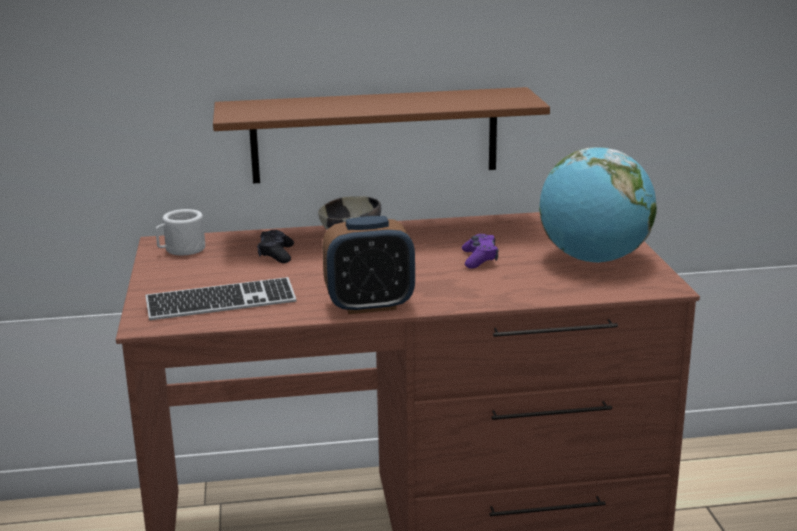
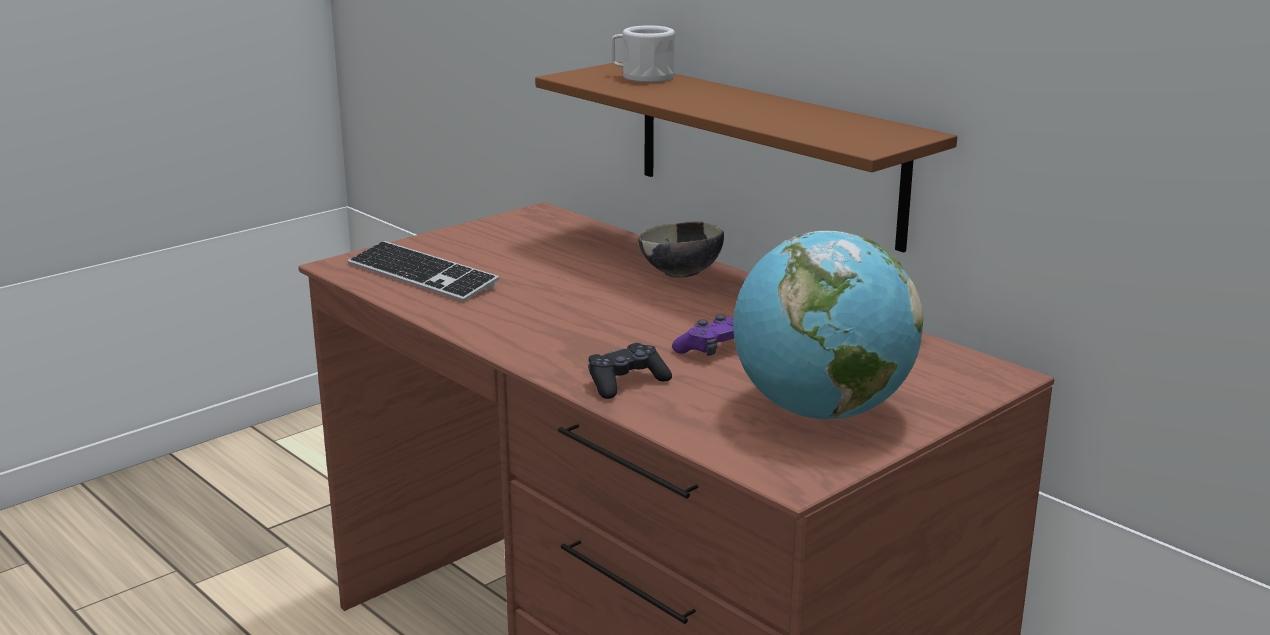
camera: 55 degrees right, 0 degrees up
white mug [155,209,205,255] -> white mug moved to [612,25,675,82]
black game controller [257,230,294,263] -> black game controller moved to [588,343,672,399]
alarm clock [322,216,415,314] -> none

